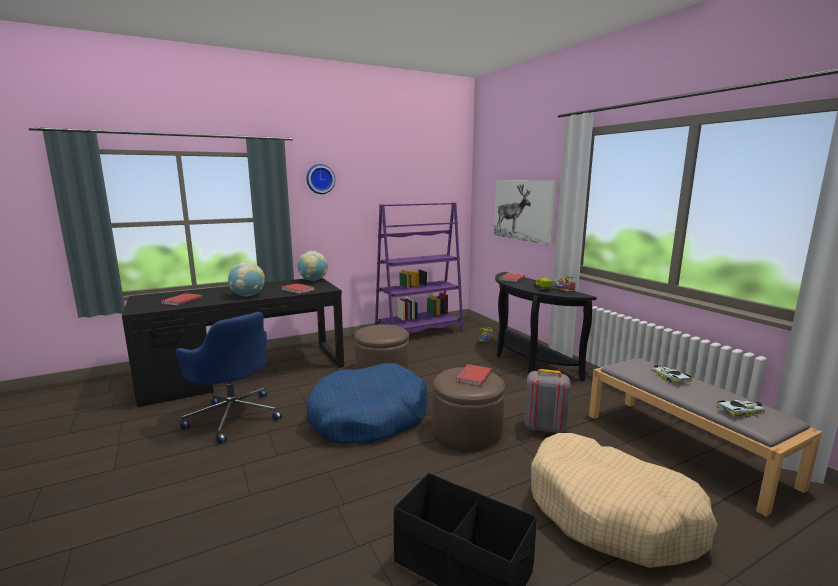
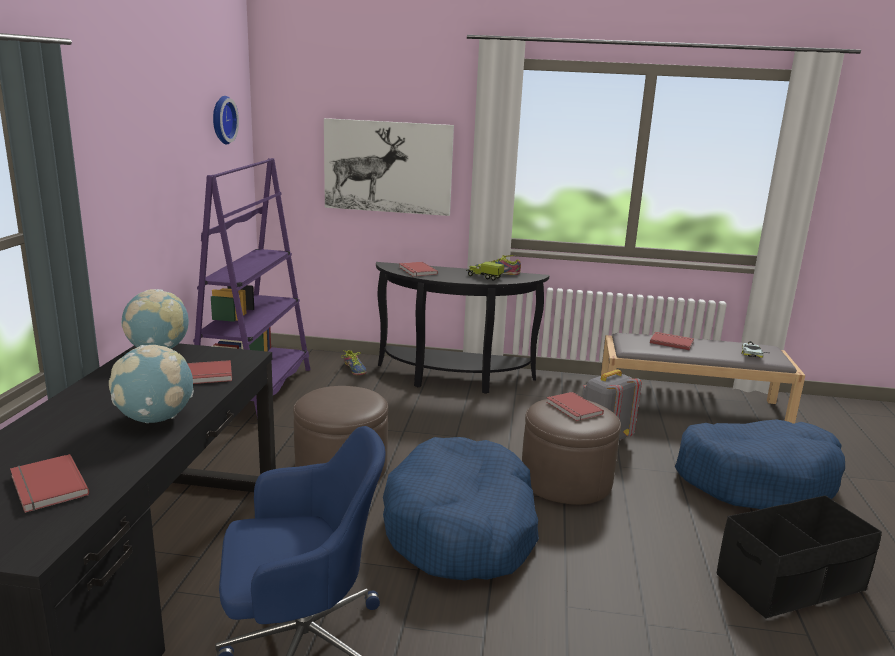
camera: 55 degrees left, 5 degrees up
wall clock [306,164,335,194] -> wall clock moved to [213,96,239,144]
beige dog bed [531,433,718,568] -> blue dog bed [675,419,845,509]
toy car [651,364,692,383] -> red book [650,332,694,350]

